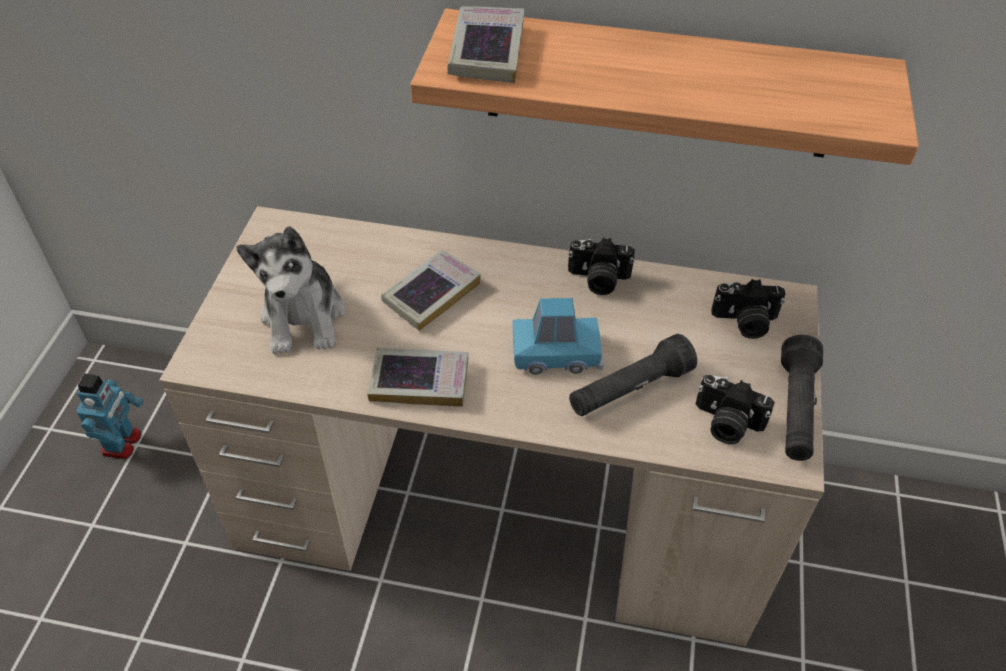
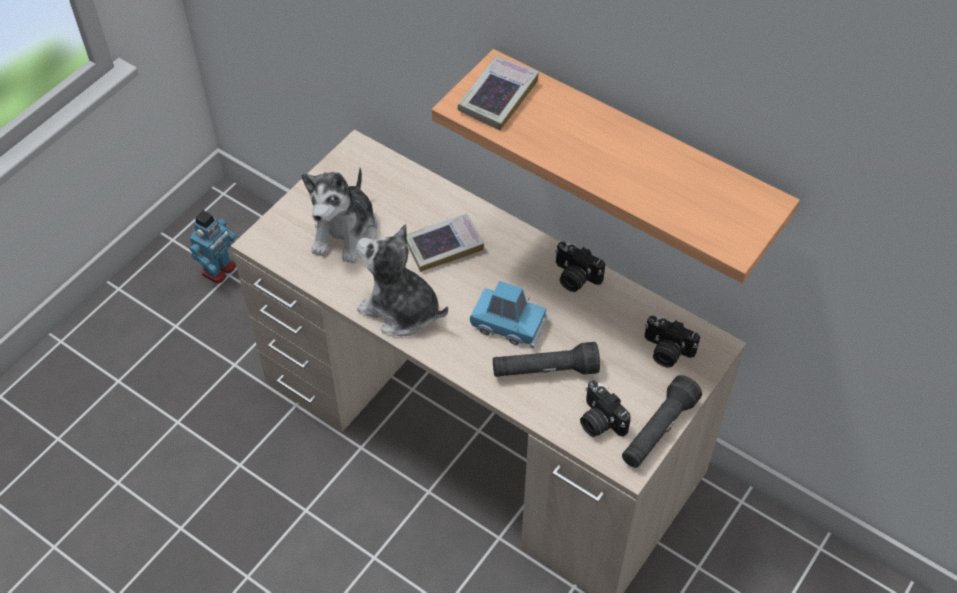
camera: 25 degrees right, 5 degrees up
book [367,347,468,407] -> plush toy [356,224,448,336]

